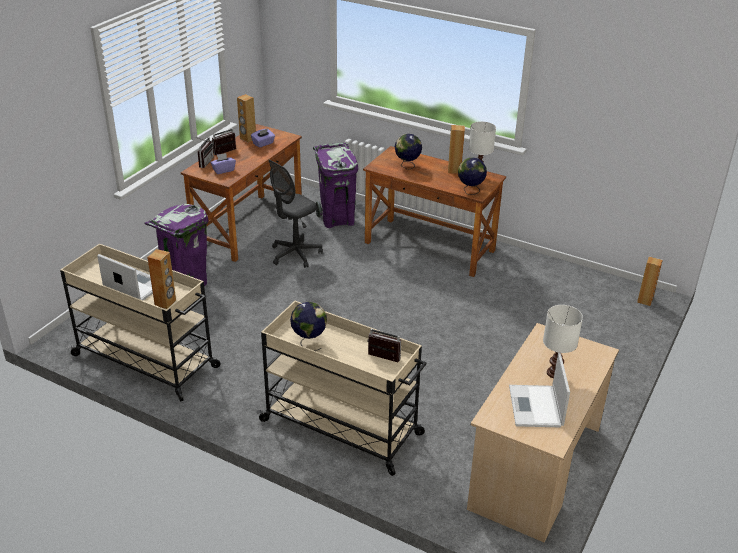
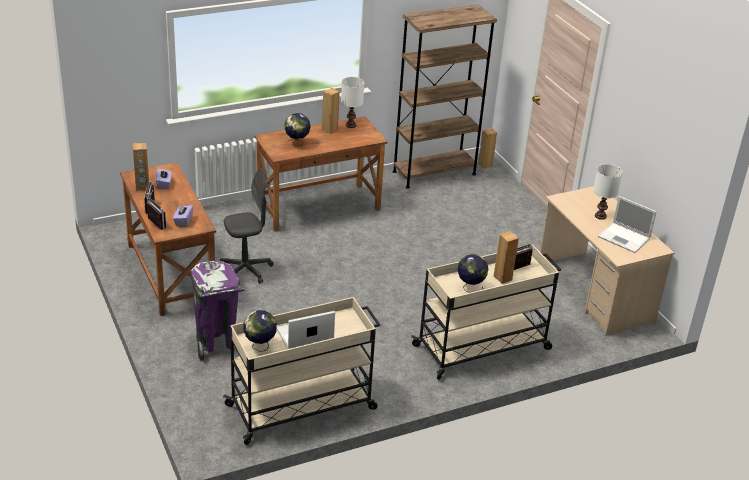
camera: 55 degrees left, 0 degrees up
brown speaker [147,249,176,309] -> brown speaker moved to [494,231,519,284]
grey office chair [269,159,323,268] -> grey office chair turned 105 degrees counterclockwise [220,168,274,284]
purple trash can [313,143,358,228] -> none
globe [458,157,487,195] -> globe moved to [243,310,277,352]
none -> brown bookcase [392,4,497,189]

